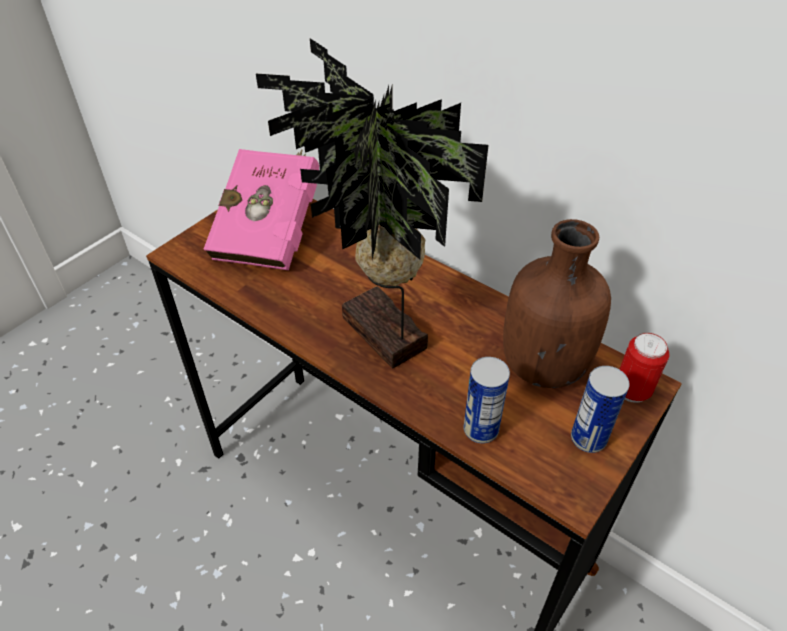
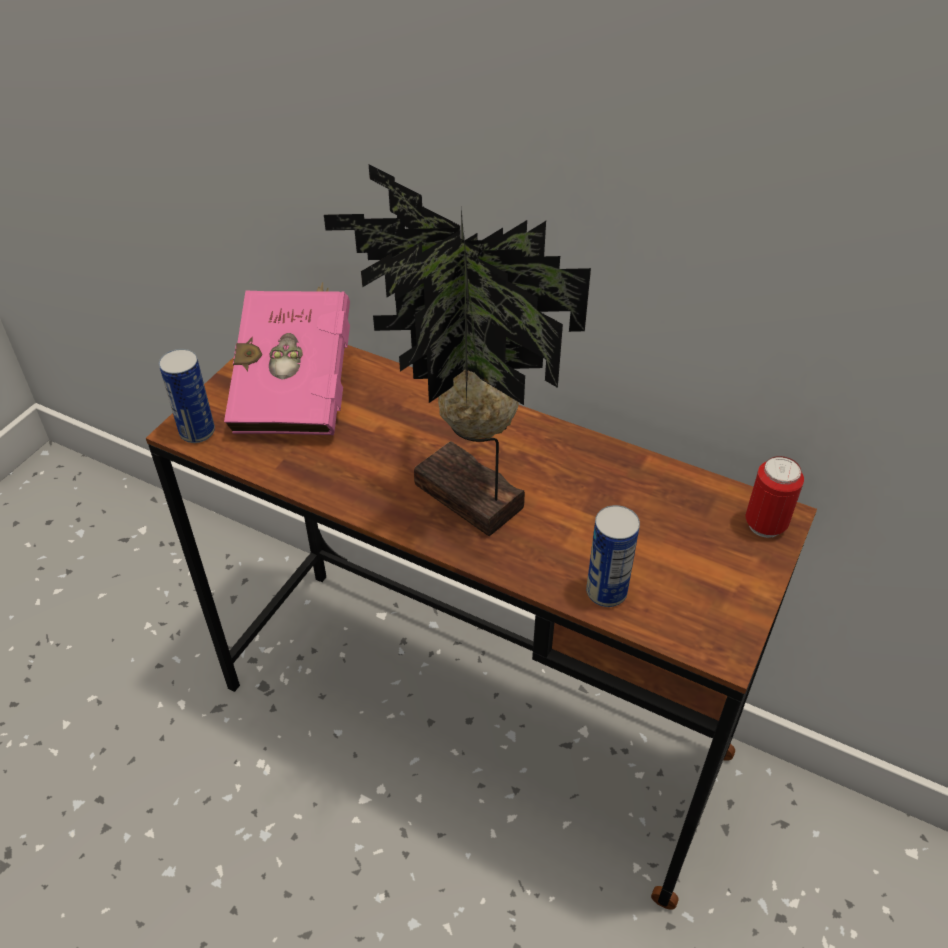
camera: 10 degrees left, 0 degrees up
brown bottle [503,219,611,388] -> none
can [571,366,630,453] -> can moved to [159,349,215,443]

